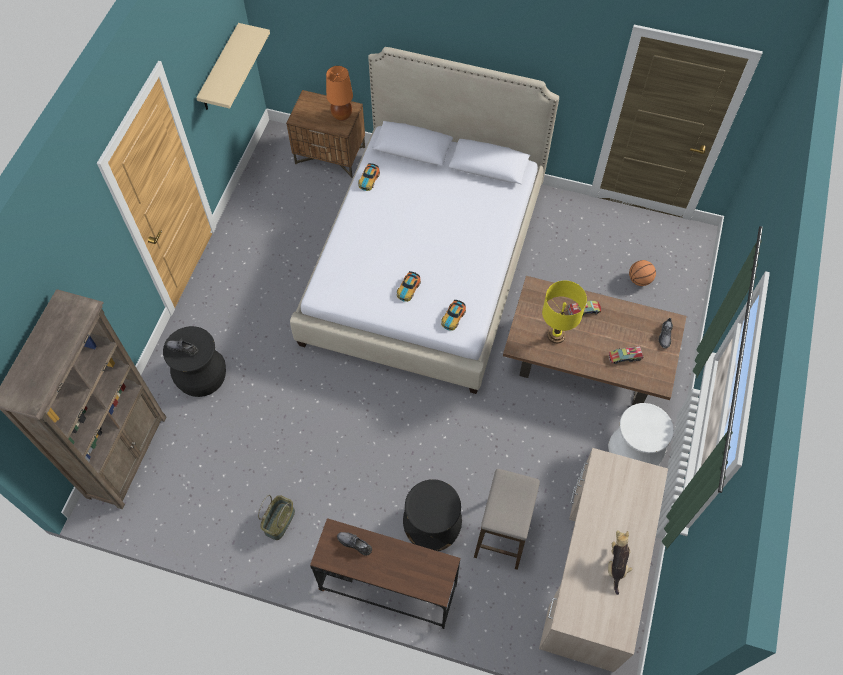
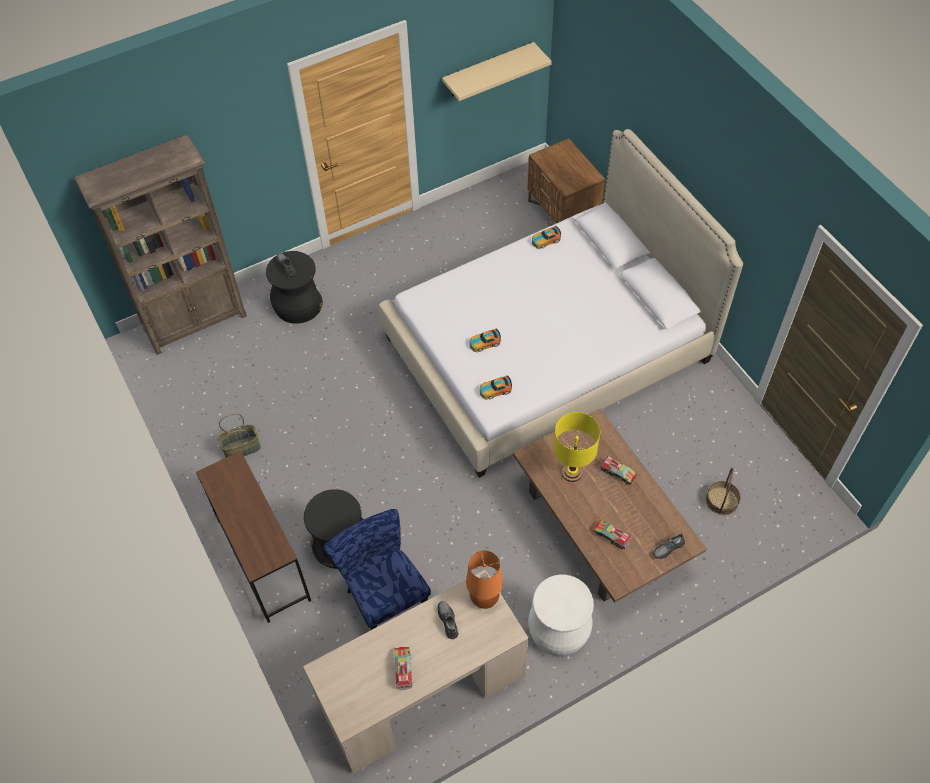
camera: 45 degrees right, 5 degrees down
orange table lamp [326,66,353,121] -> orange table lamp moved to [466,550,503,609]
grey shoe [337,532,372,556] -> grey shoe moved to [437,601,458,639]
stool [474,469,540,570] -> blue chair [324,509,431,630]
plush toy [608,531,633,595] -> toy truck [394,647,412,690]
basketball [629,260,656,286] -> basket [706,468,741,515]

